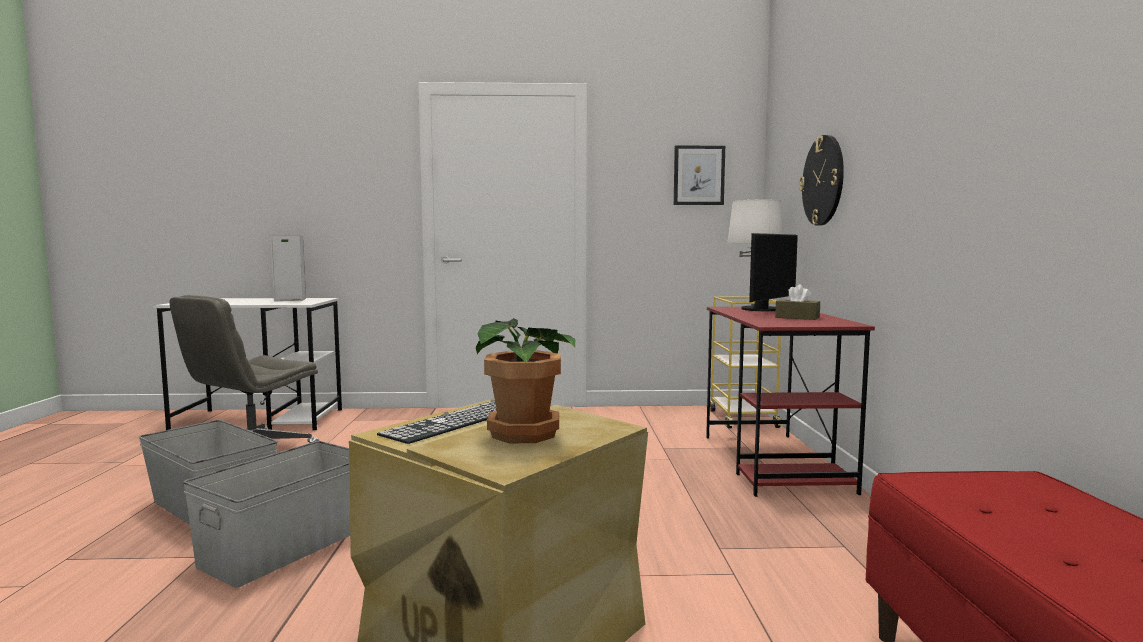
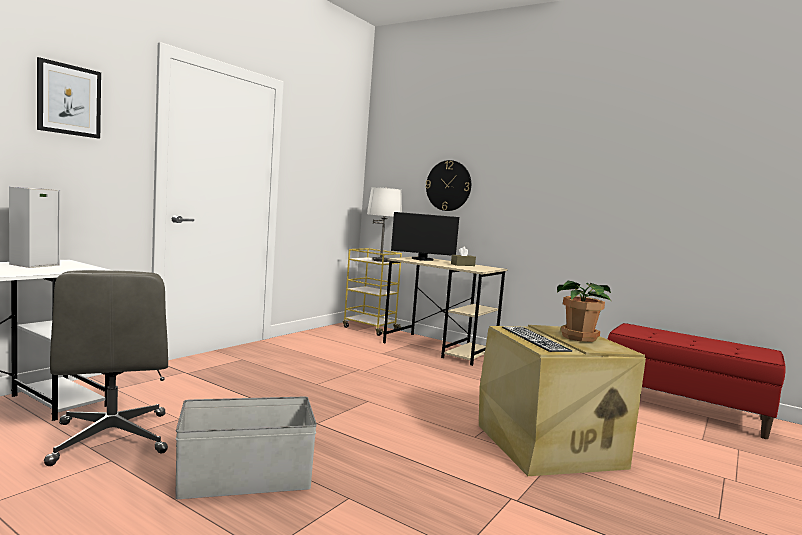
camera: 55 degrees left, 0 degrees up
grey storage box [183,441,350,588] -> none
picture [674,145,725,205] -> picture moved to [37,57,101,139]
red desk [706,307,875,497] -> beige desk [383,256,507,366]
monitor [741,233,798,311] -> monitor turned 105 degrees clockwise [391,212,459,261]

